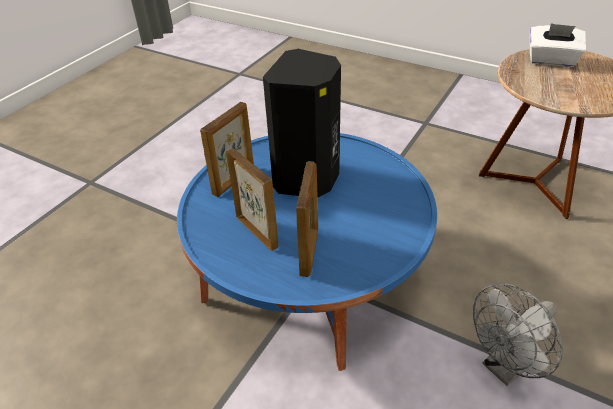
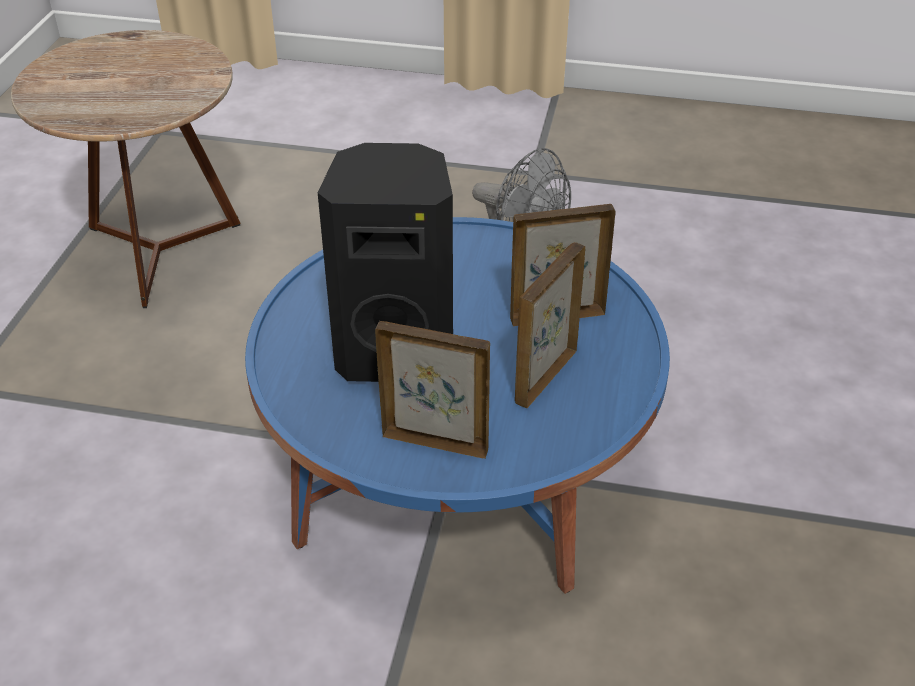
camera: 110 degrees left, 0 degrees up
white tissue box [530,23,586,67] -> none

